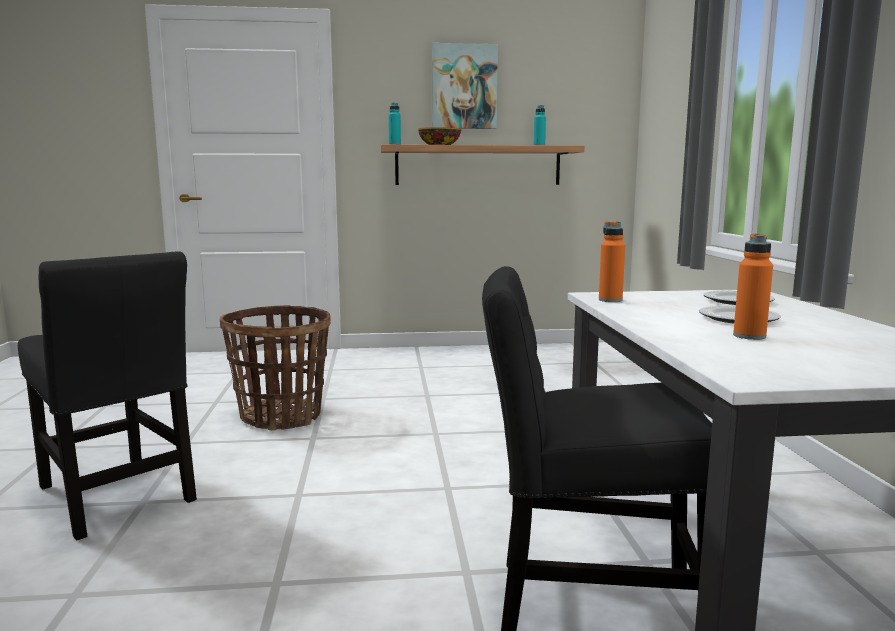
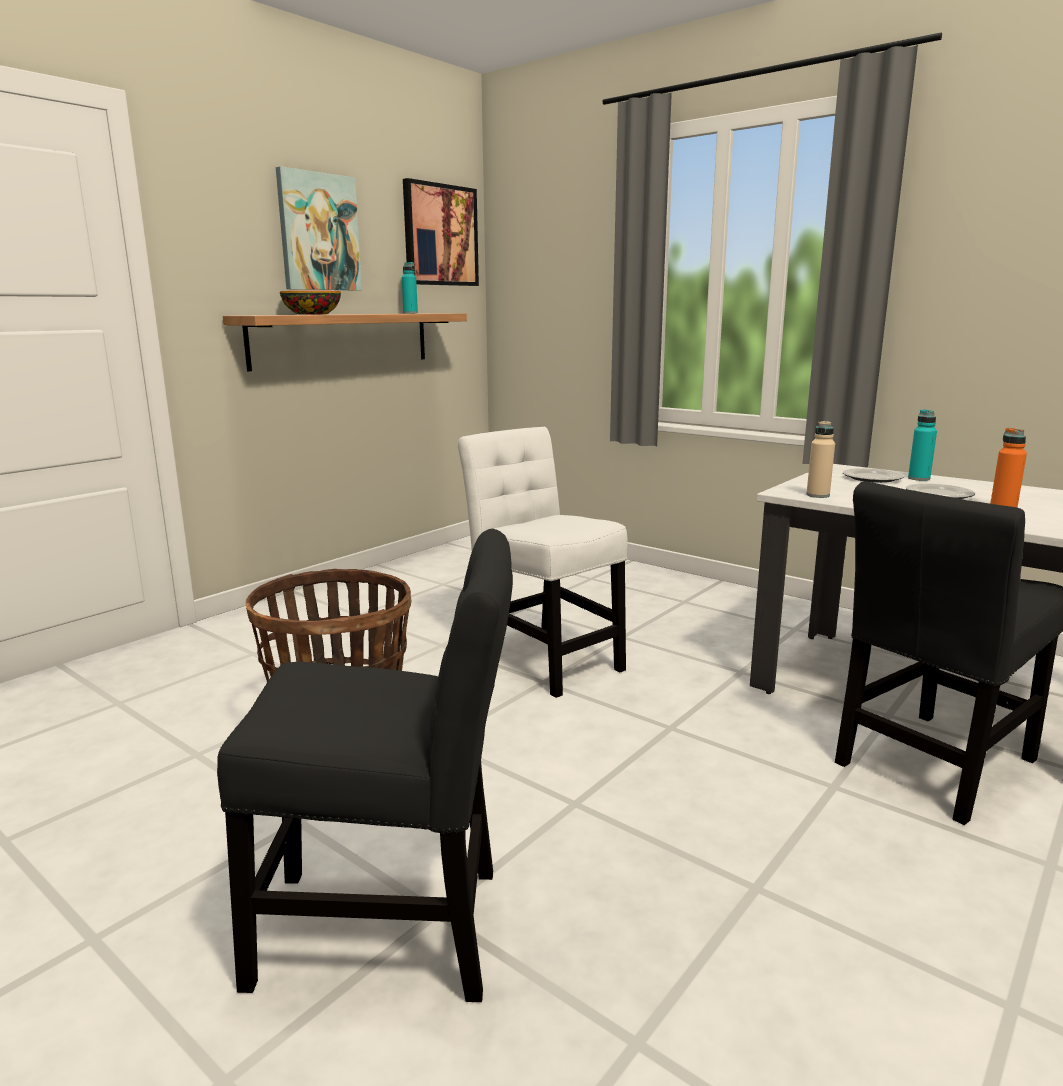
camera: 45 degrees left, 5 degrees up
turquoise bottle [388,103,401,145] -> turquoise bottle moved to [908,409,937,481]
orange bottle [599,221,625,302] -> beige bottle [806,421,835,498]
none -> picture [403,178,479,286]
none -> white chair [458,427,628,698]

